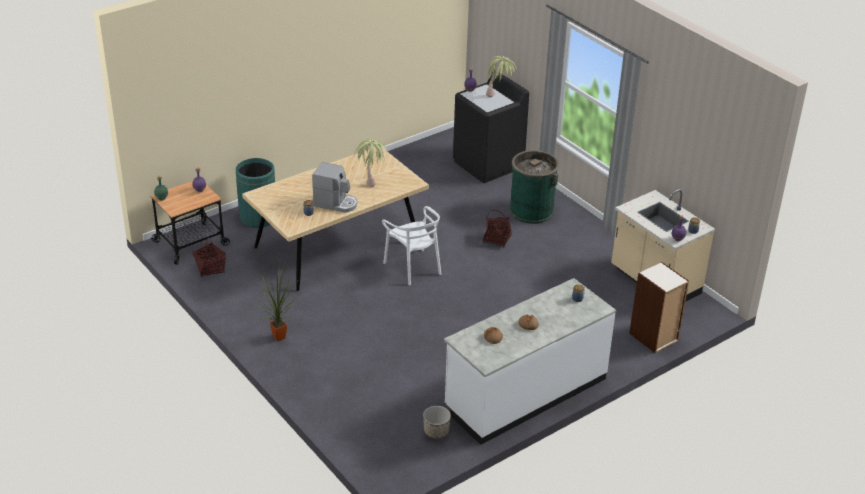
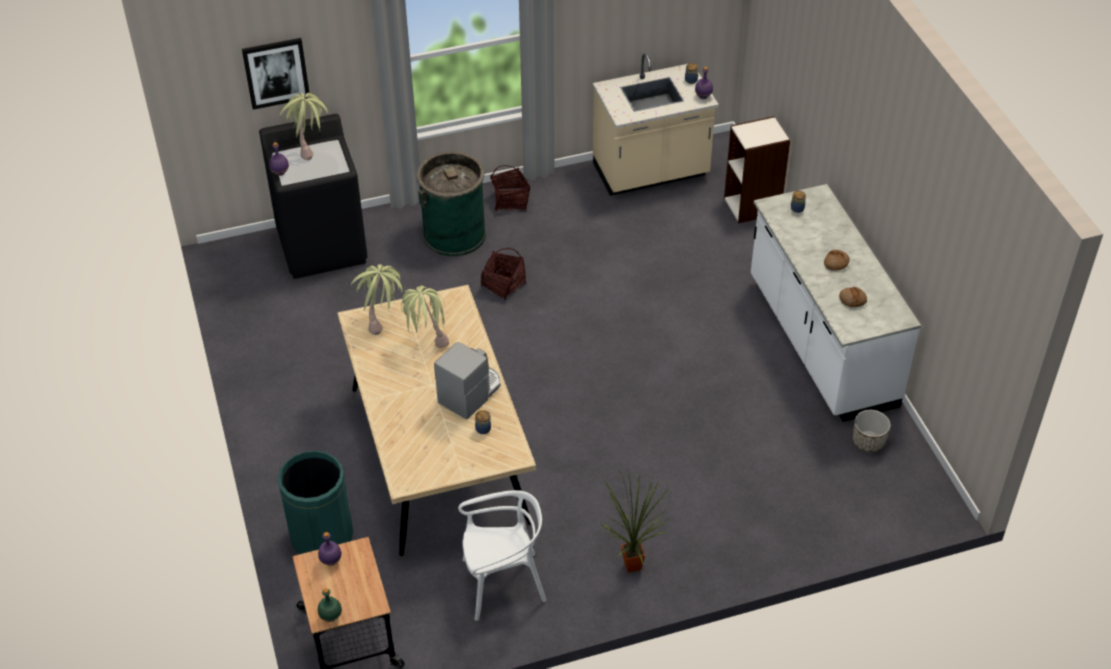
camera: 70 degrees left, 10 degrees up
basket [192,237,225,278] -> basket moved to [490,165,530,211]
white chair [382,206,441,285] -> white chair moved to [458,490,546,621]
none -> picture [242,38,309,110]
none -> potted plant [351,264,405,335]

